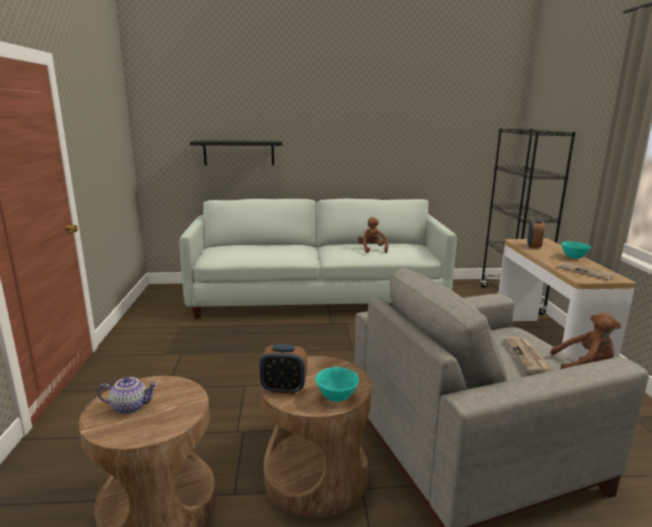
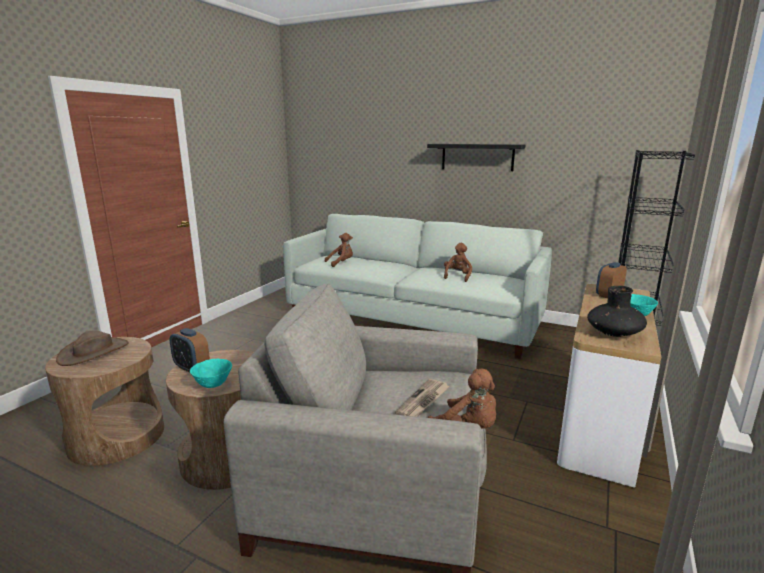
camera: 30 degrees right, 0 degrees up
teapot [98,377,158,414] -> brown hat [56,331,129,366]
black shelf [190,140,283,165] -> black shelf moved to [427,144,525,171]
newspaper [557,263,618,281] -> black vase [587,286,647,337]
none -> brown plush toy [325,233,353,267]

